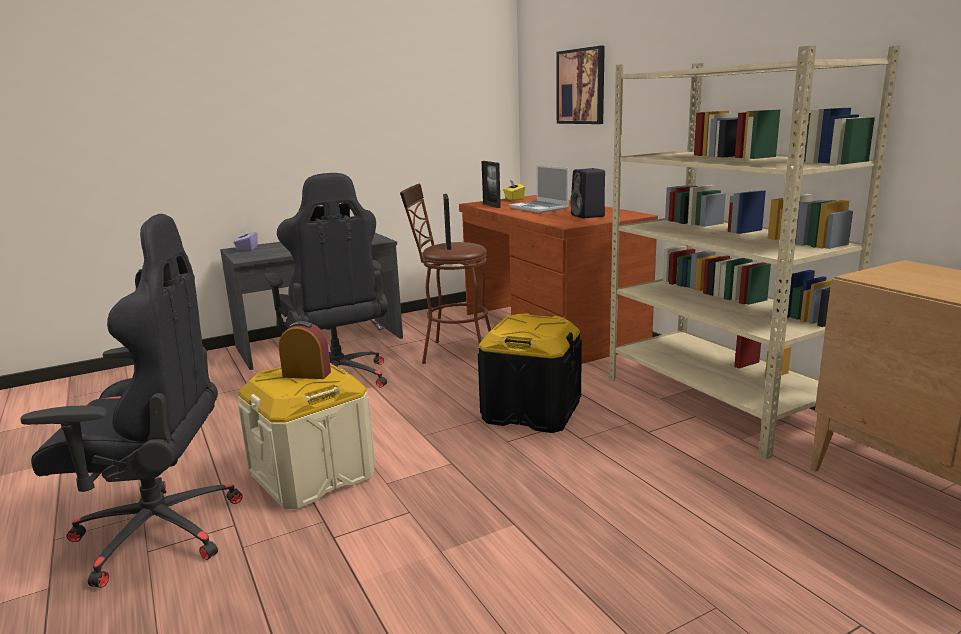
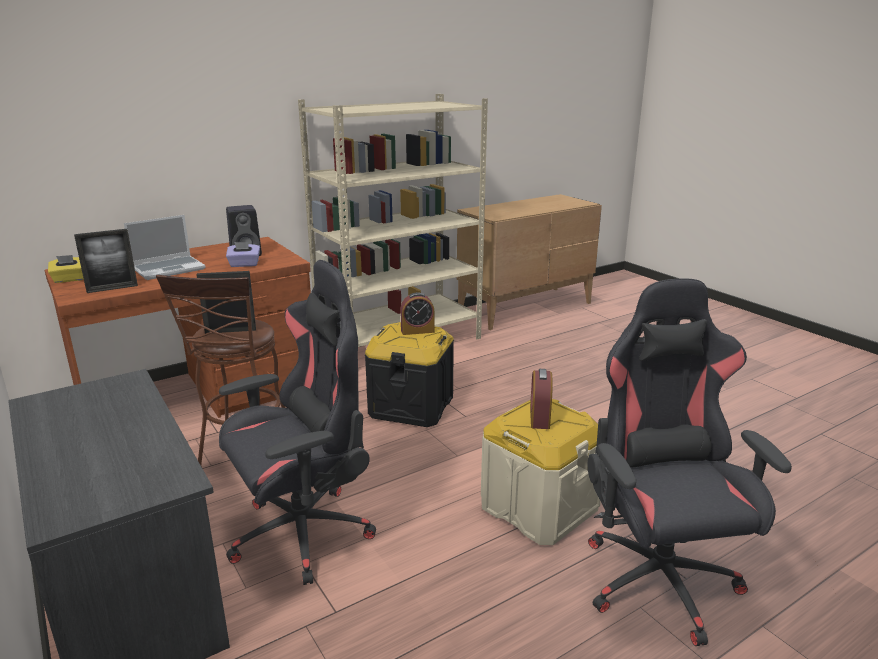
camera: 95 degrees left, 5 degrees up
purple tissue box [233,228,258,252] -> purple tissue box moved to [226,242,260,267]
picture [556,46,605,124] -> none
none -> alarm clock [400,292,435,335]

